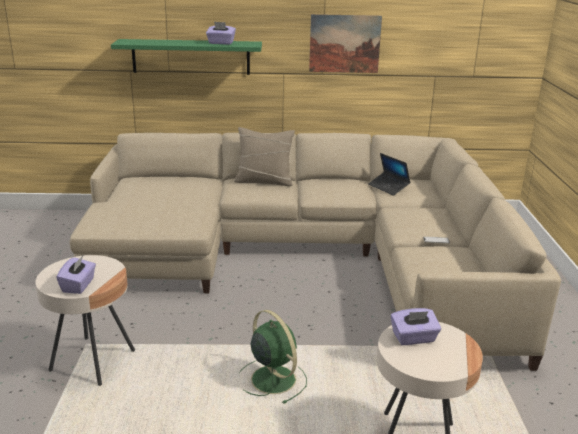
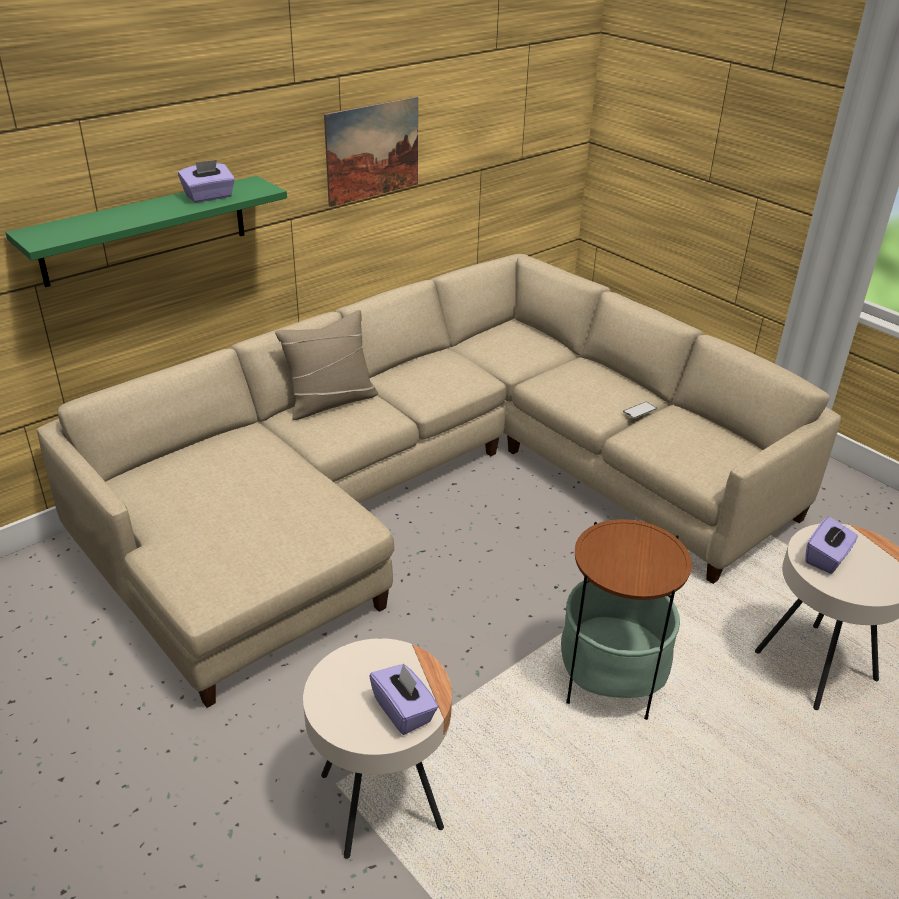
camera: 40 degrees left, 10 degrees up
green fan [239,310,307,404] -> side table [561,519,692,720]
laptop [368,153,410,196] -> none

